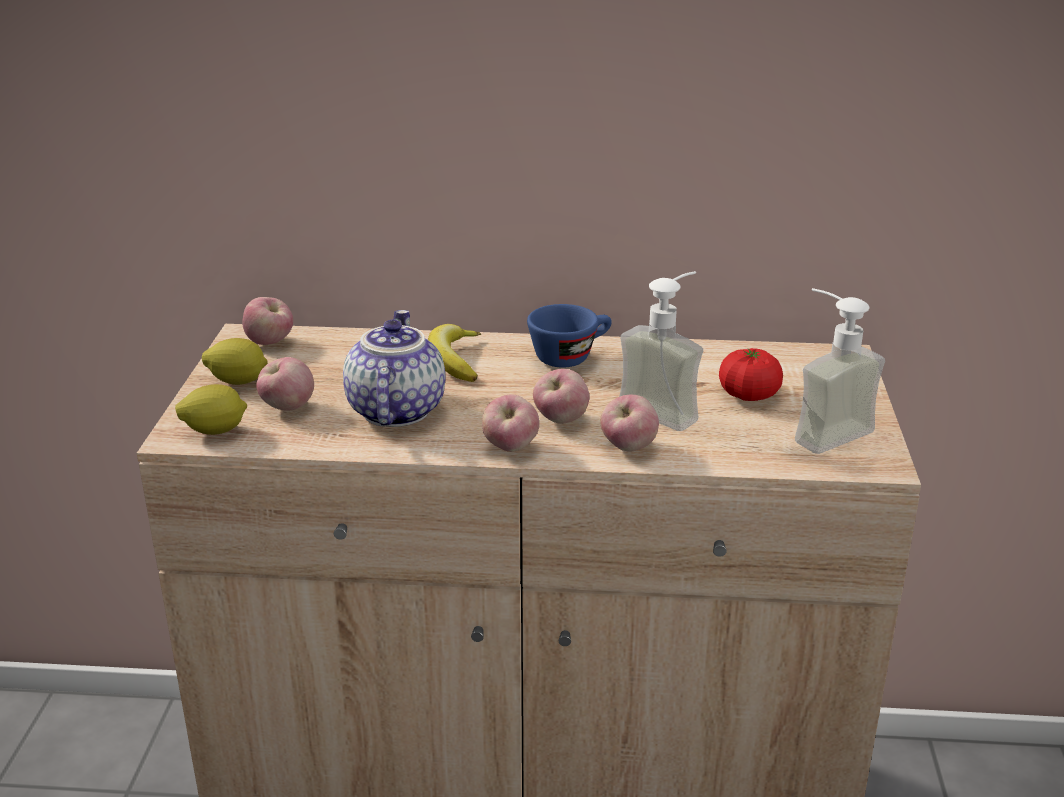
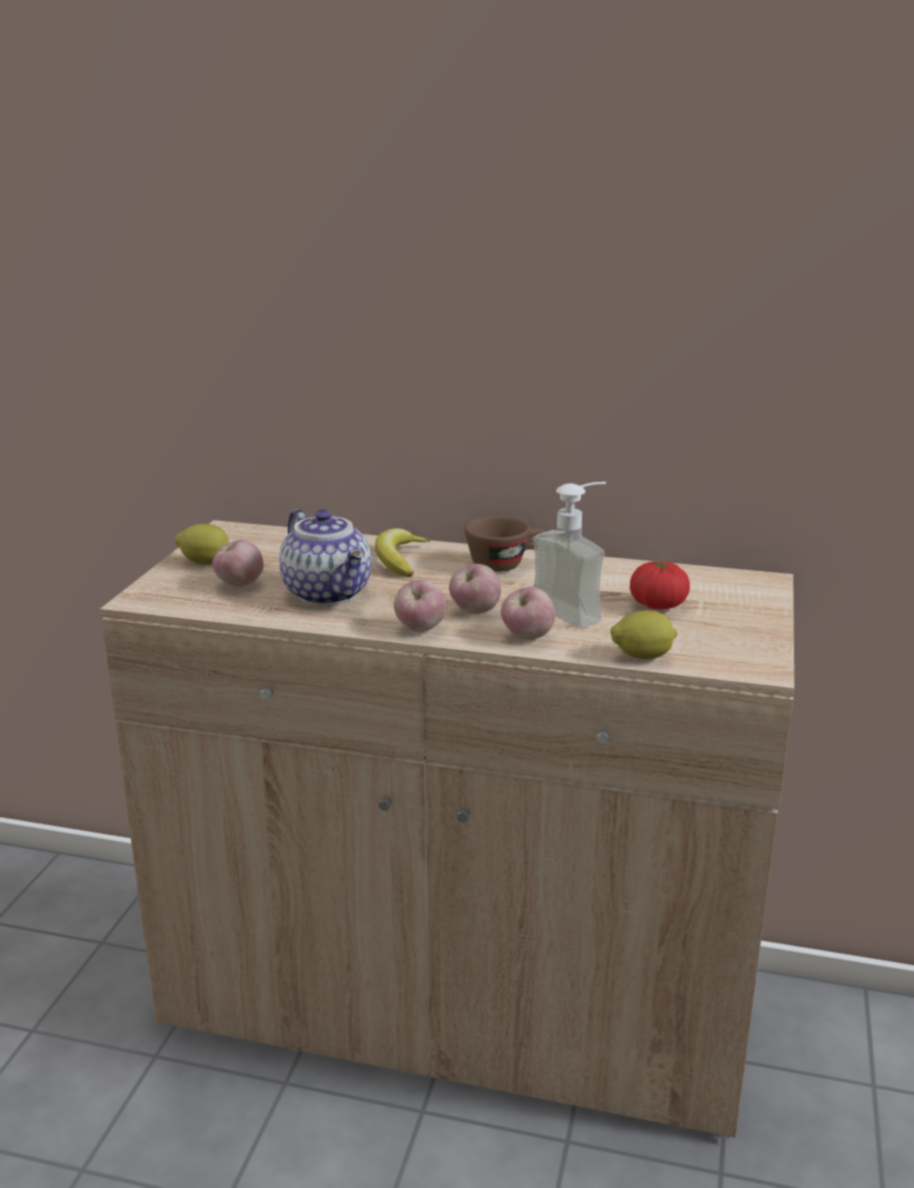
camera: 10 degrees right, 5 degrees down
lemon [175,384,247,435] -> lemon moved to [610,610,677,660]
apple [242,297,293,345] -> none
teapot [343,310,445,427] -> teapot turned 135 degrees clockwise [279,509,372,606]
blue cup [527,304,612,368] -> brown cup [464,516,545,572]
soap dispenser [795,288,885,454] -> none

